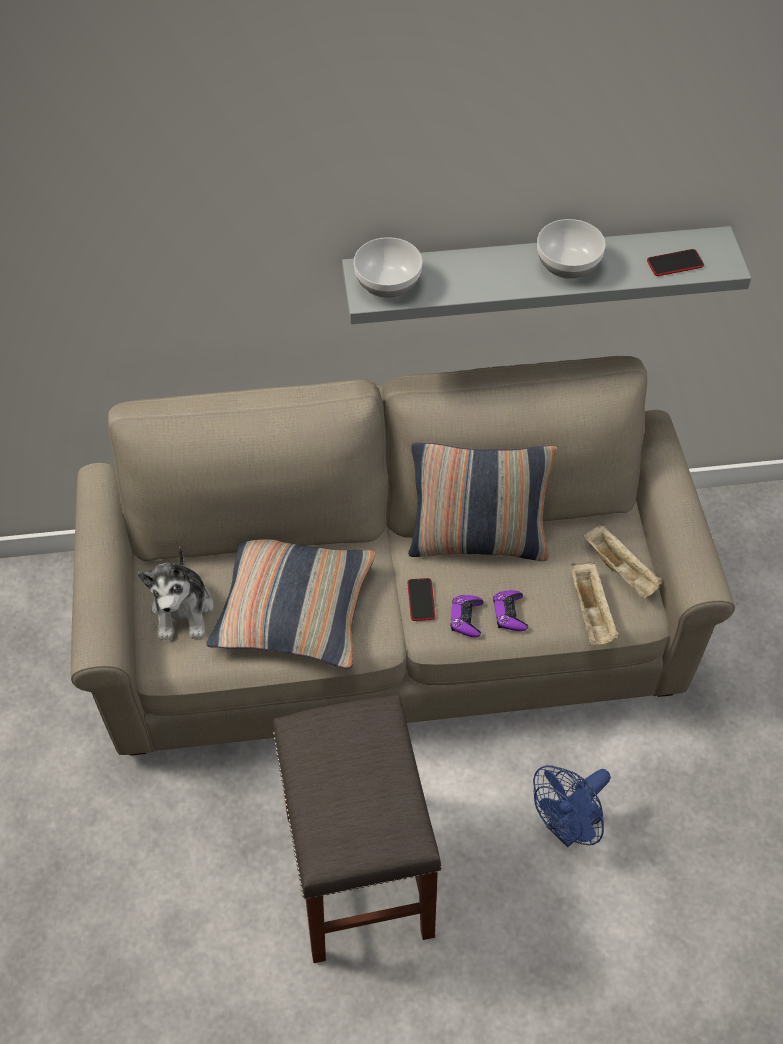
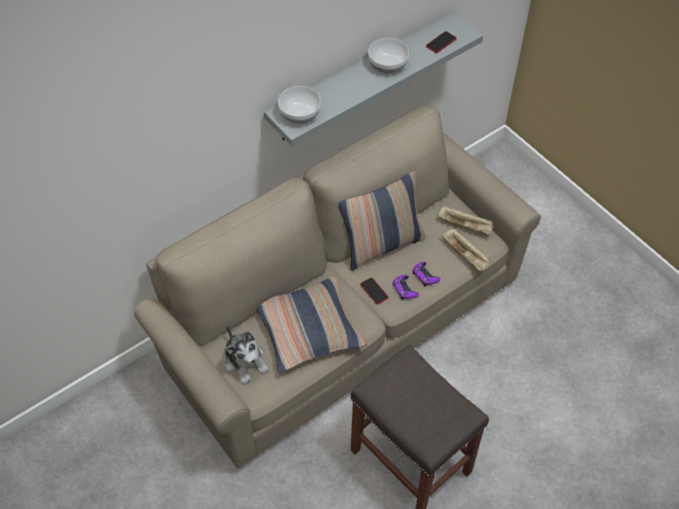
camera: 30 degrees left, 0 degrees up
blue fan [533,765,611,847] -> none

